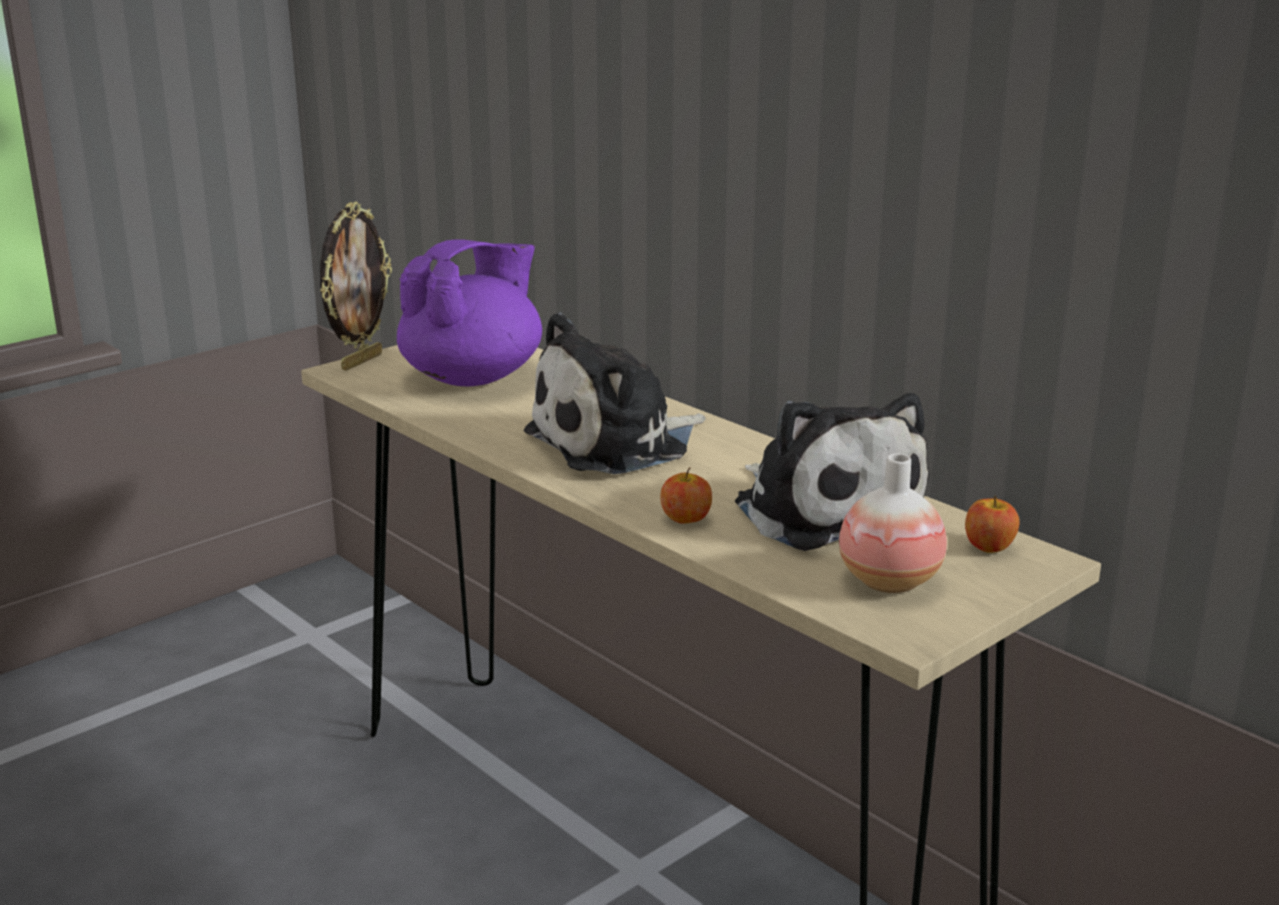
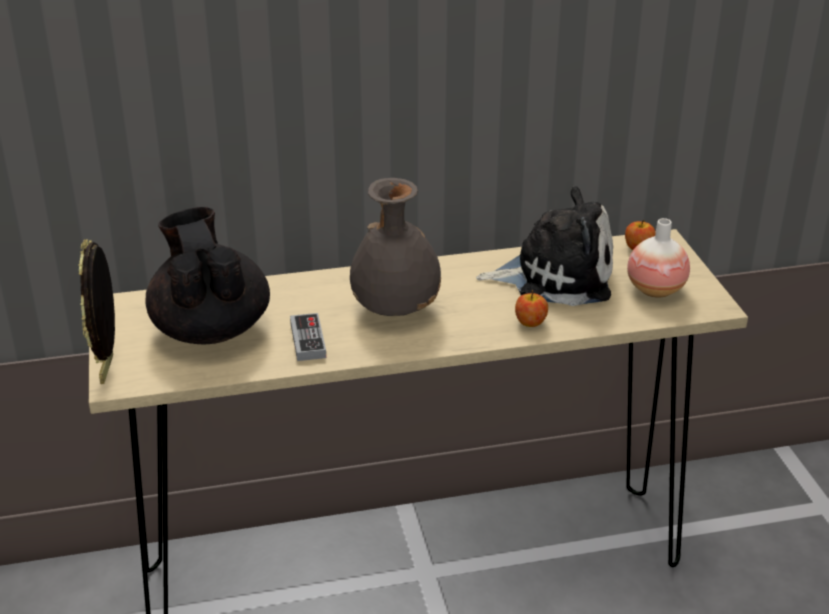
camera: 60 degrees left, 10 degrees up
picture frame [320,202,392,371] -> picture frame turned 150 degrees counterclockwise [79,239,115,384]
purple teapot [397,239,542,386] -> black teapot [145,207,270,344]
plush toy [524,312,705,474] -> grey vase [350,178,441,316]
none -> game controller [290,313,326,361]

